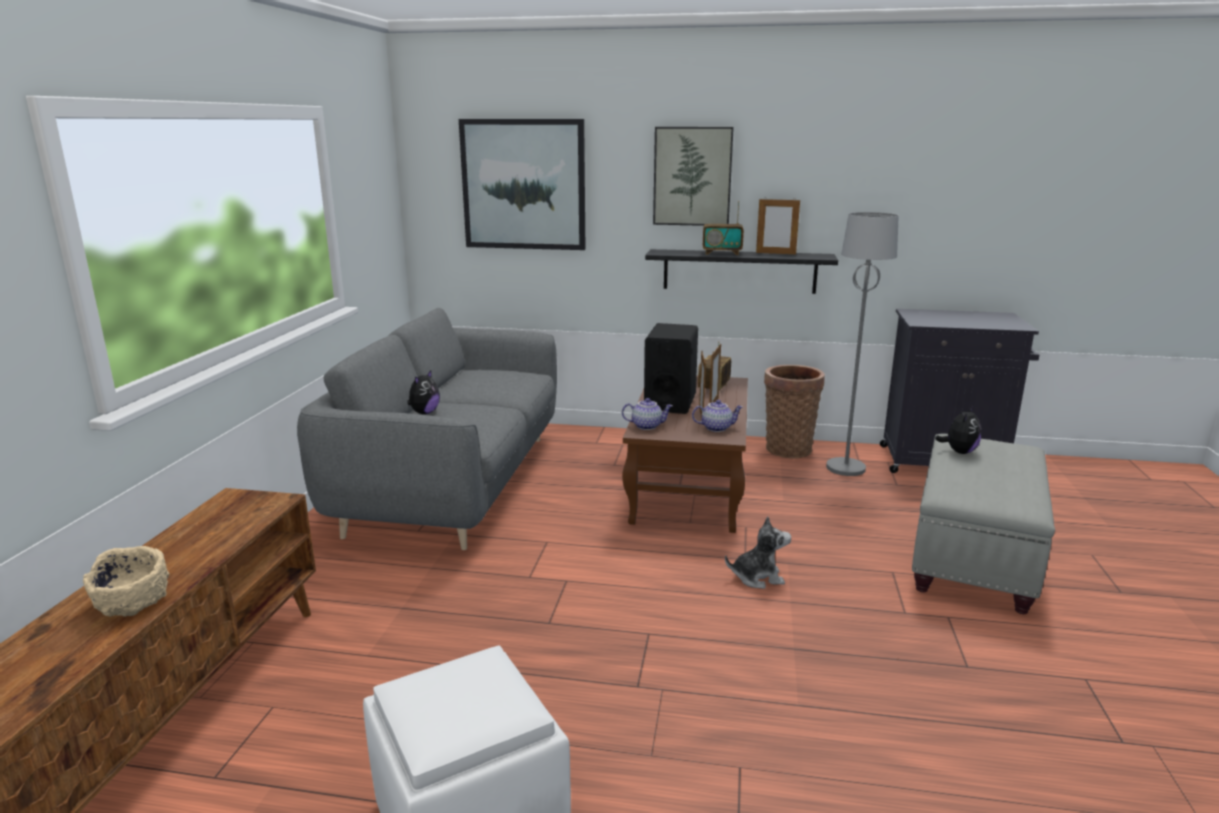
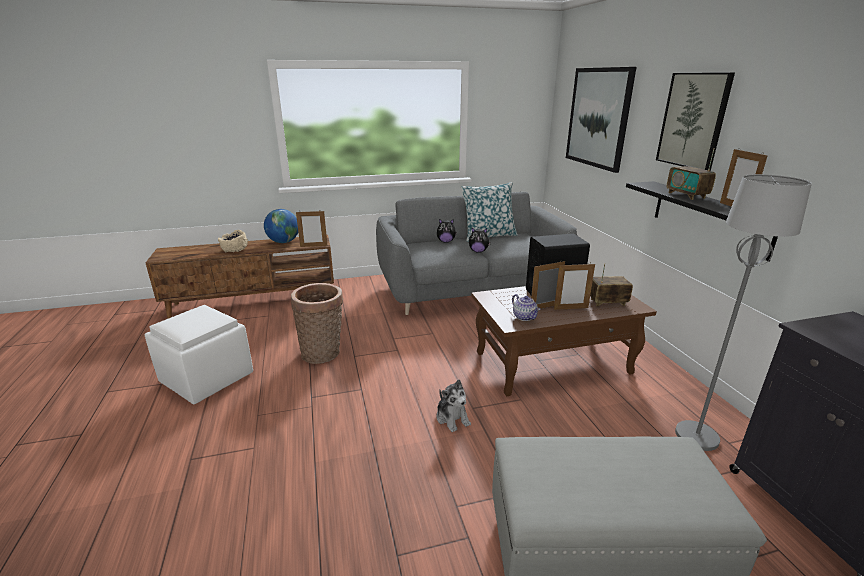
camera: 65 degrees right, 5 degrees up
teapot [622,398,673,430] -> none
basket [764,365,825,459] -> basket moved to [291,283,344,364]
plush toy [935,406,981,454] -> plush toy moved to [469,228,491,253]
none -> globe [264,209,298,243]
none -> picture frame [296,211,328,247]
none -> pillow [461,182,518,242]

